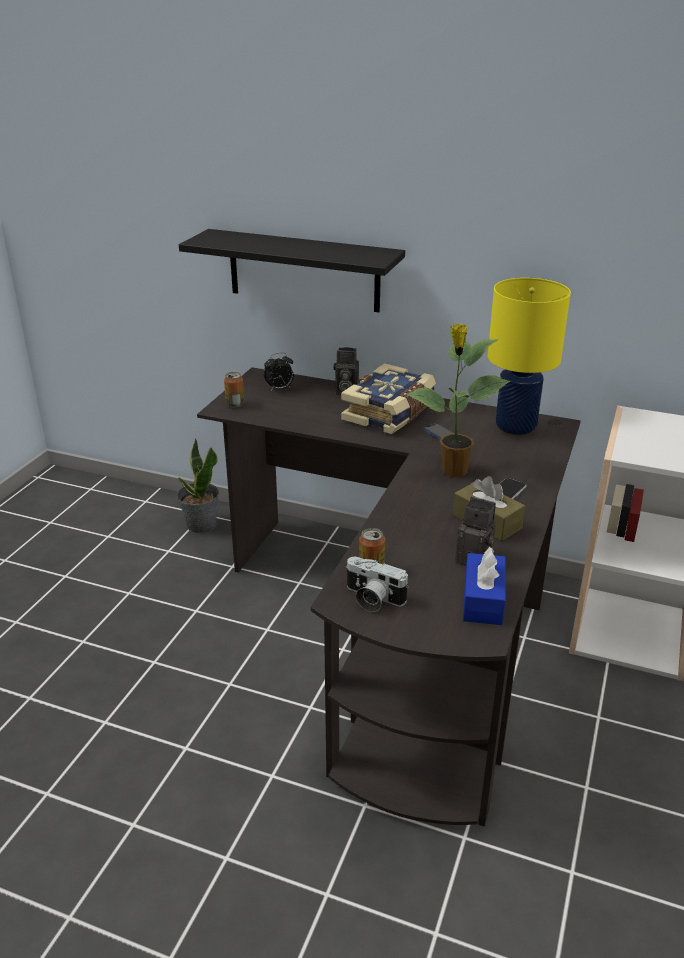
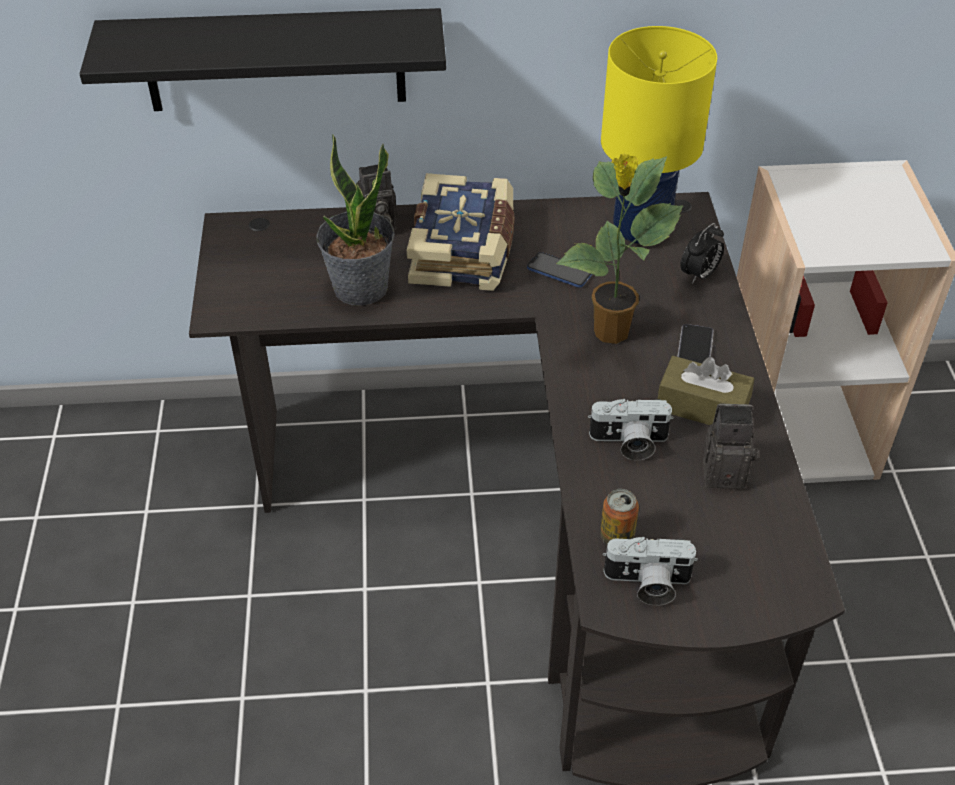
camera: 25 degrees left, 15 degrees up
potted plant [177,438,219,533] -> potted plant moved to [316,134,395,305]
can [224,372,244,408] -> none
alarm clock [264,352,294,391] -> alarm clock moved to [680,223,724,284]
blue tissue box [463,547,506,625] -> none
none -> camera [588,399,674,460]

